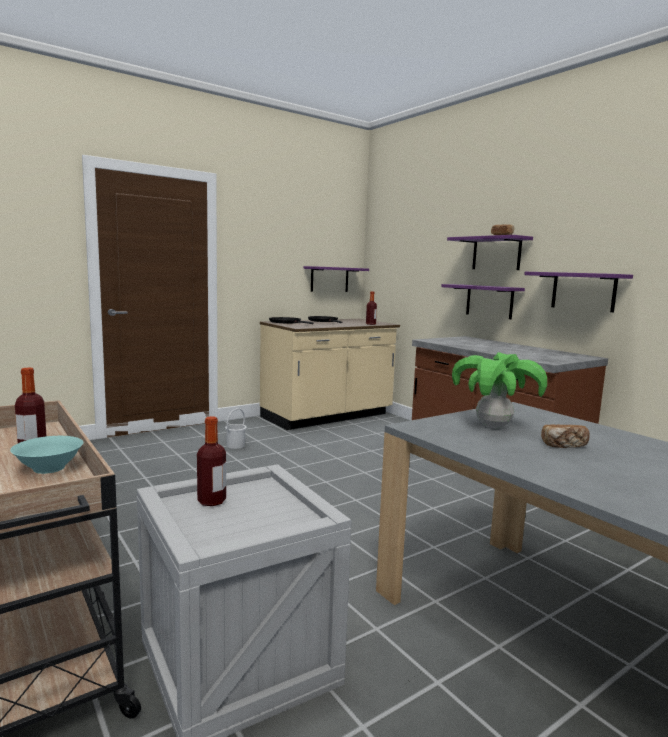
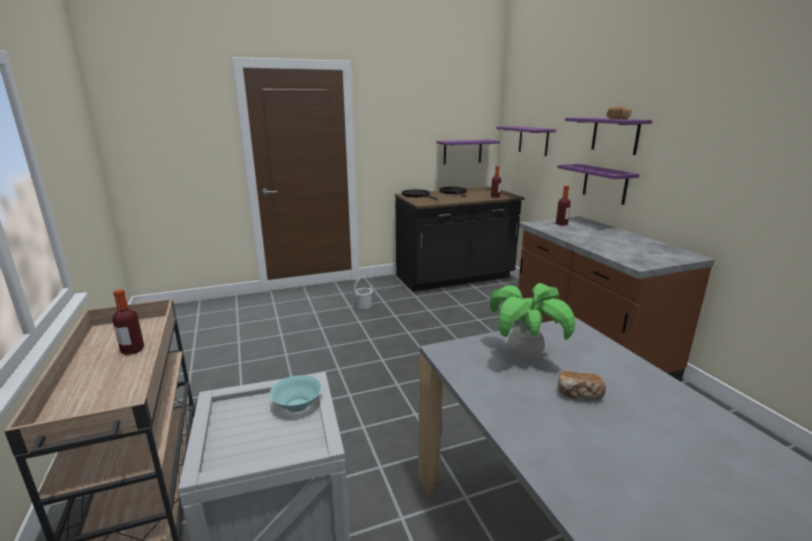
camera: 15 degrees right, 10 degrees up
turquoise bowl [10,436,83,474] -> turquoise bowl moved to [270,375,322,412]
bottle [197,416,226,506] -> bottle moved to [556,186,571,226]
beige counter [260,319,400,430] -> black counter [395,187,525,292]
purple shelf [524,272,633,312] -> purple shelf moved to [497,126,556,156]

